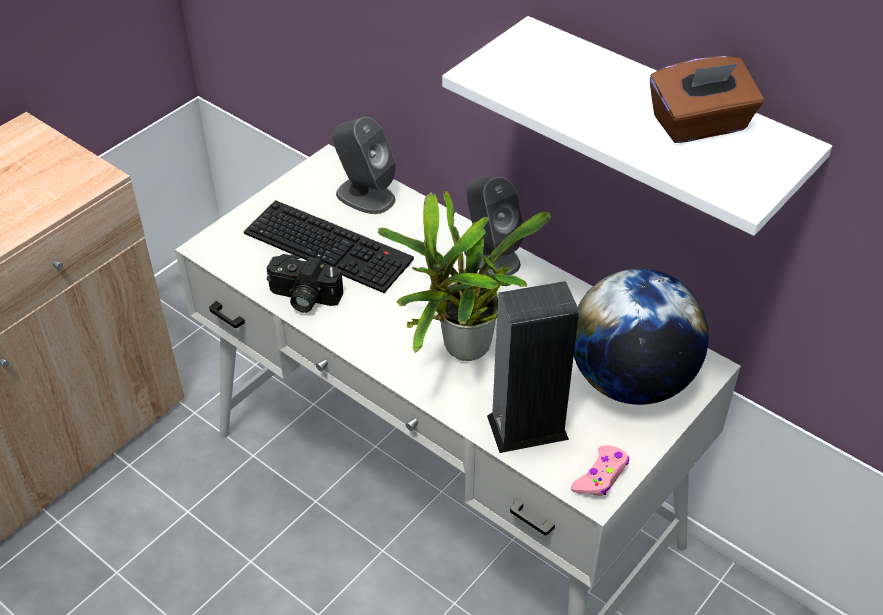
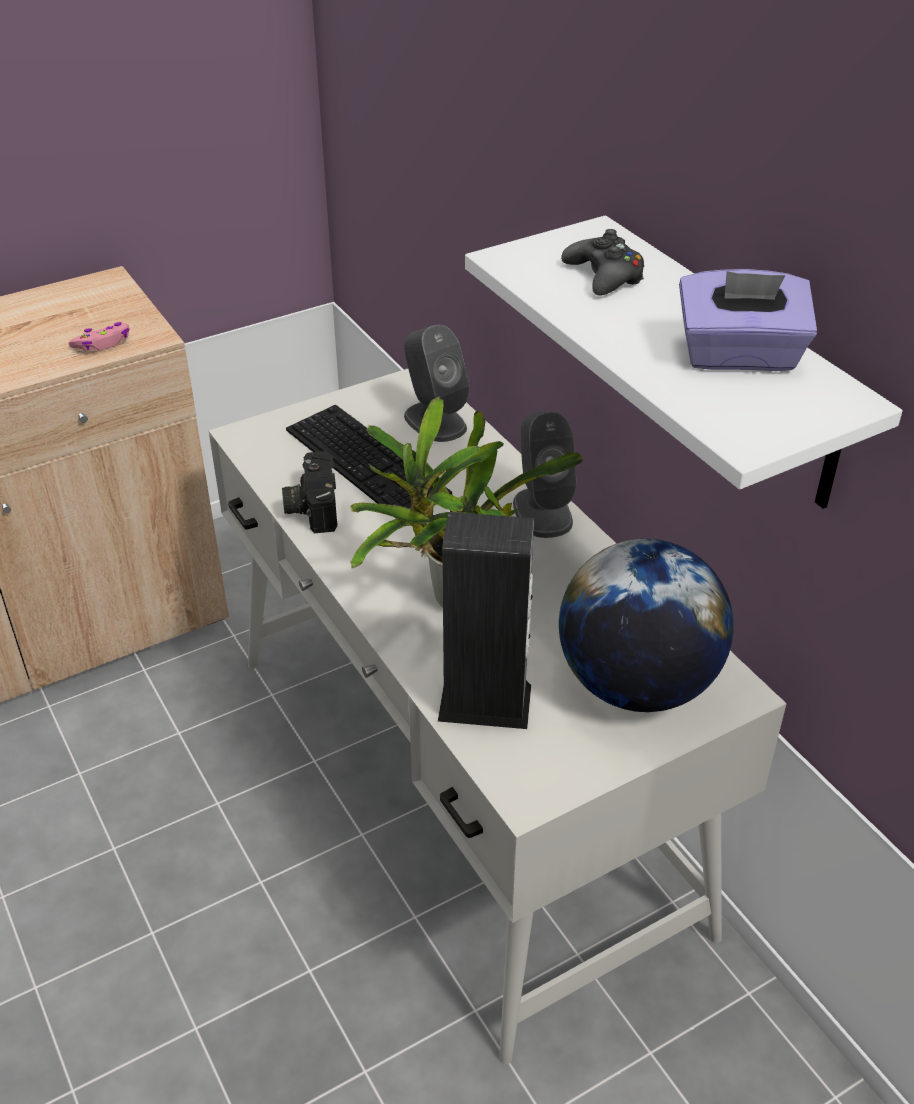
camera: 20 degrees right, 5 degrees down
camera [267,254,343,313] -> camera turned 45 degrees clockwise [282,451,337,533]
pink game controller [571,445,629,496] -> pink game controller moved to [68,322,130,351]
brown tissue box [650,56,764,143] -> purple tissue box [679,269,817,371]
none -> black game controller [561,229,644,296]

